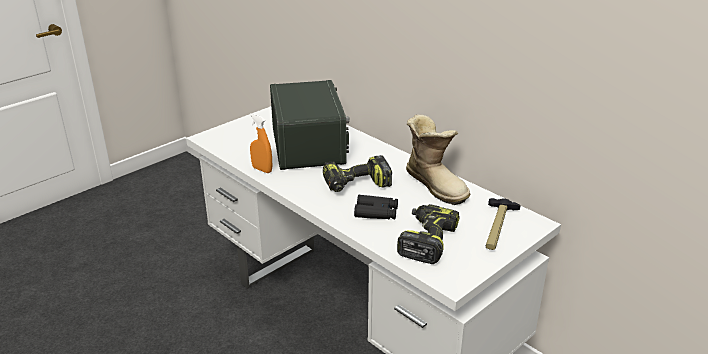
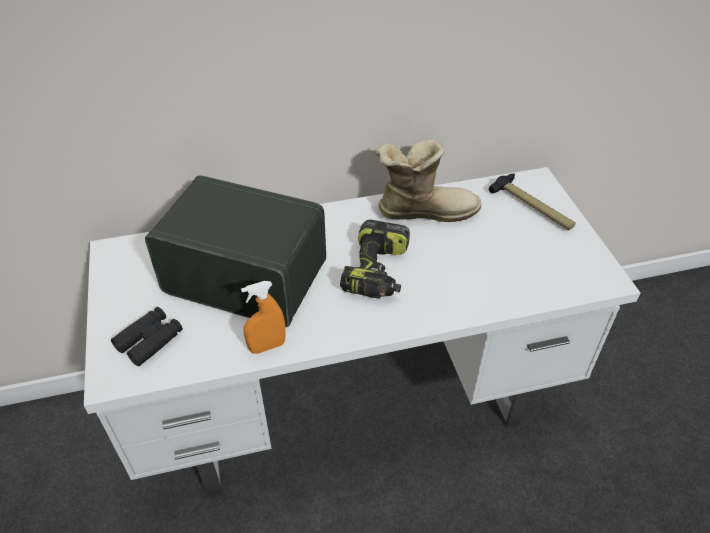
camera: 60 degrees left, 15 degrees up
black binoculars [354,195,398,219] -> black binoculars moved to [111,307,183,366]
power drill [397,204,460,264] -> none

